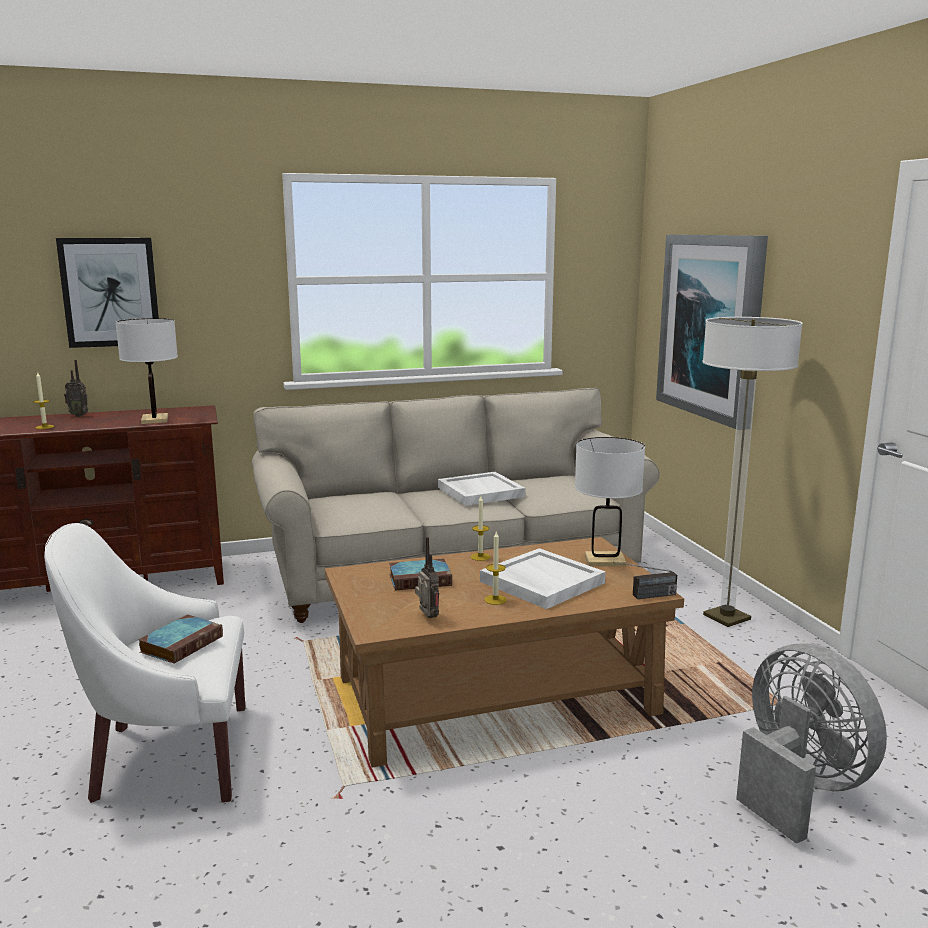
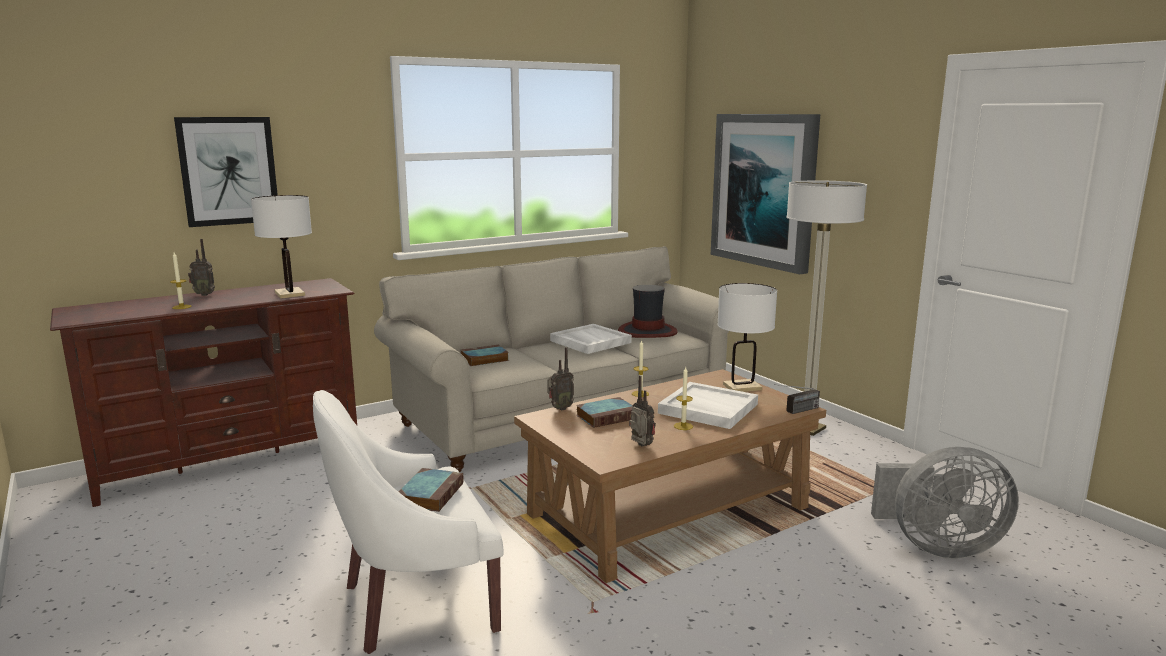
camera: 15 degrees left, 0 degrees up
grey fan [736,644,887,844] -> grey fan turned 135 degrees clockwise [871,447,1019,559]
none -> book [460,345,509,366]
none -> radio [547,347,574,411]
none -> hat [618,285,678,338]

